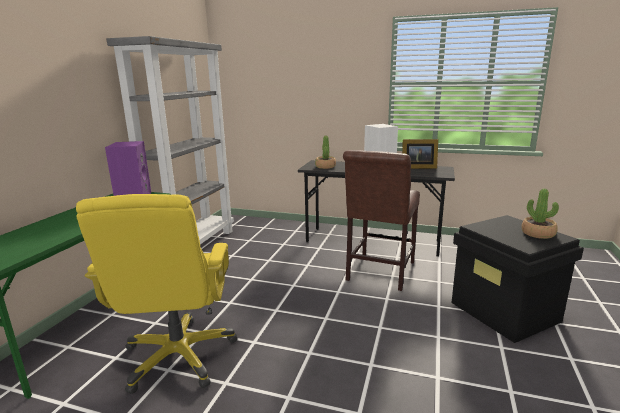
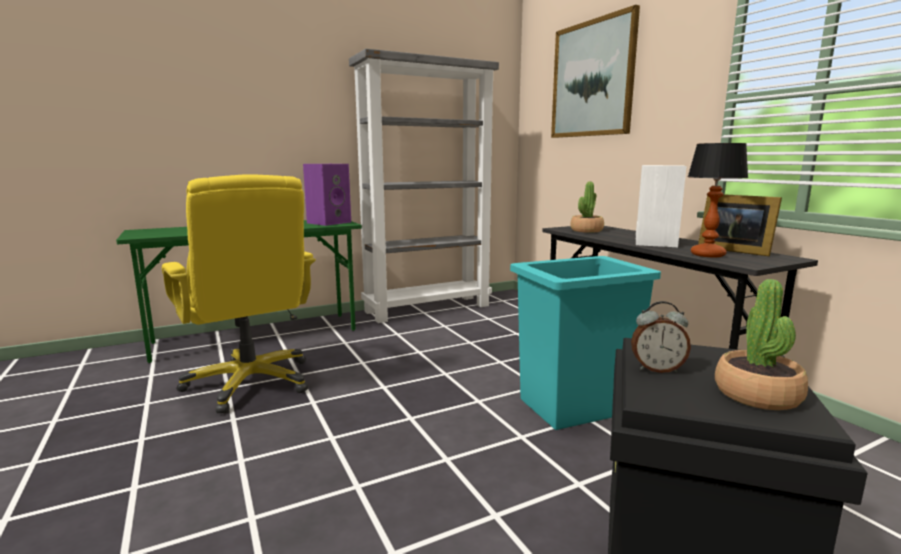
camera: 45 degrees right, 5 degrees down
yellow office chair [76,194,238,394] -> yellow office chair turned 75 degrees counterclockwise [162,174,316,413]
brown chair [343,150,420,291] -> turquoise trash can [510,256,661,430]
none -> picture [551,5,640,138]
none -> alarm clock [631,301,691,373]
none -> table lamp [688,143,748,257]

